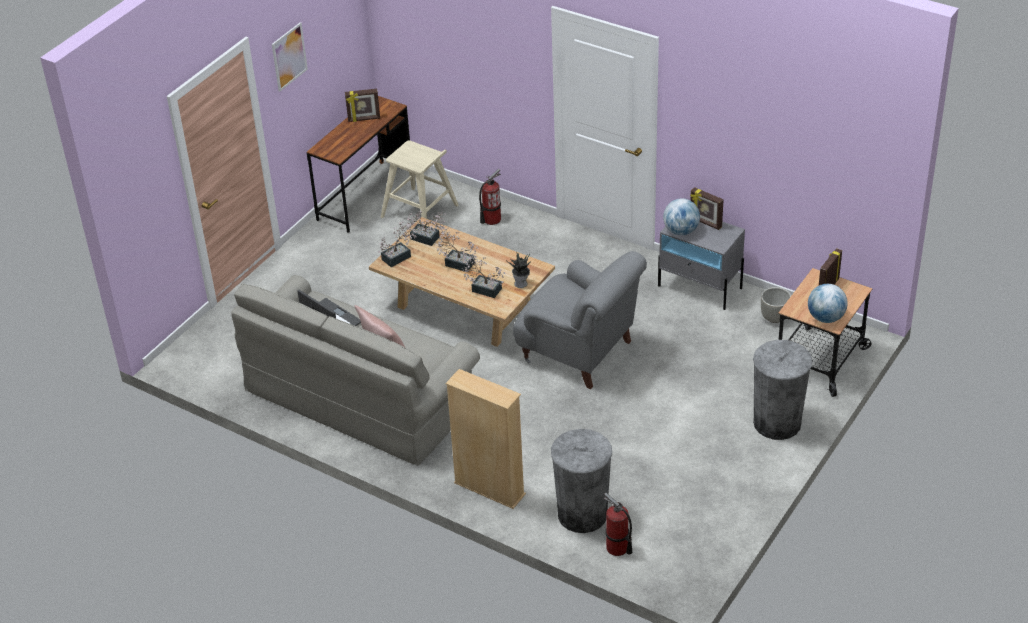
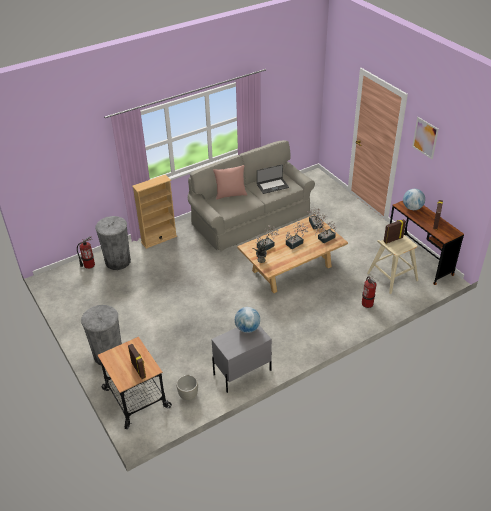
camera: 115 degrees right, 0 degrees up
grey armchair [513,251,647,389] -> none
picture frame [690,187,723,230] -> picture frame moved to [384,219,406,244]
globe [808,284,848,323] -> globe moved to [403,189,425,210]

